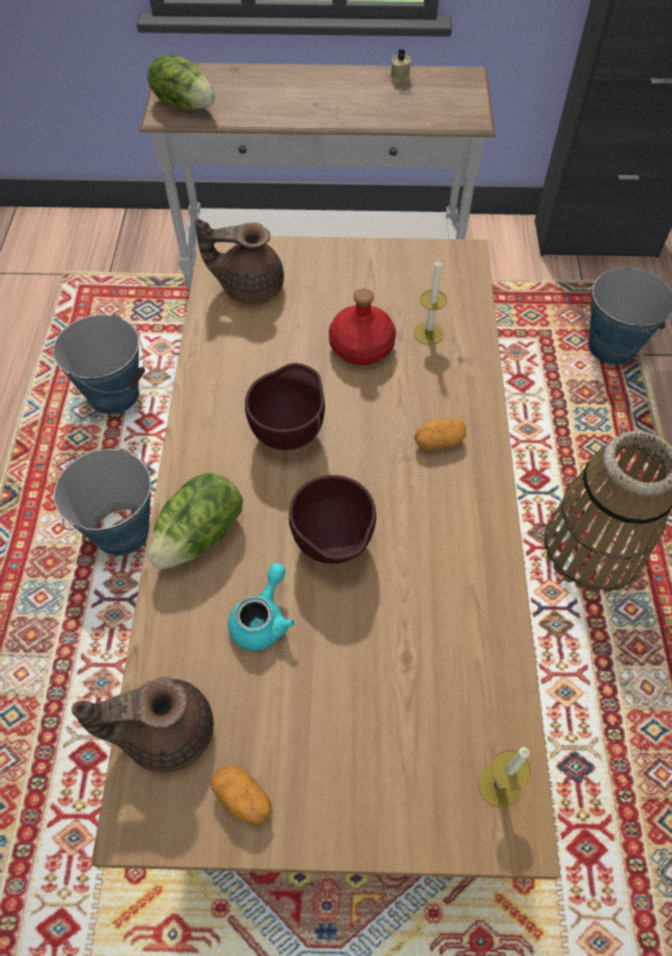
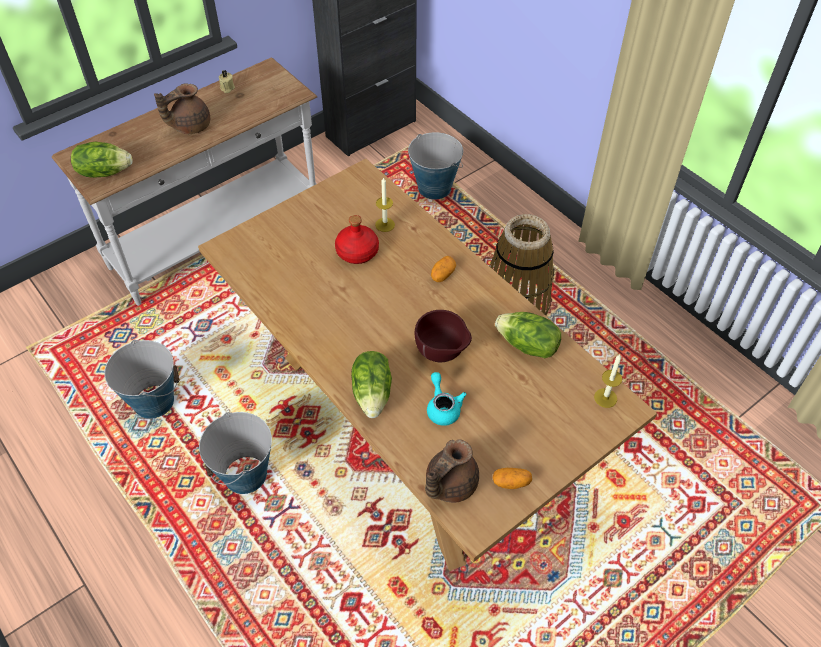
camera: 40 degrees left, 5 degrees down
brown teapot [195,218,284,304] -> brown teapot moved to [154,83,210,134]
brown bowl [245,363,325,450] -> none
none -> lettuce [495,312,561,358]

